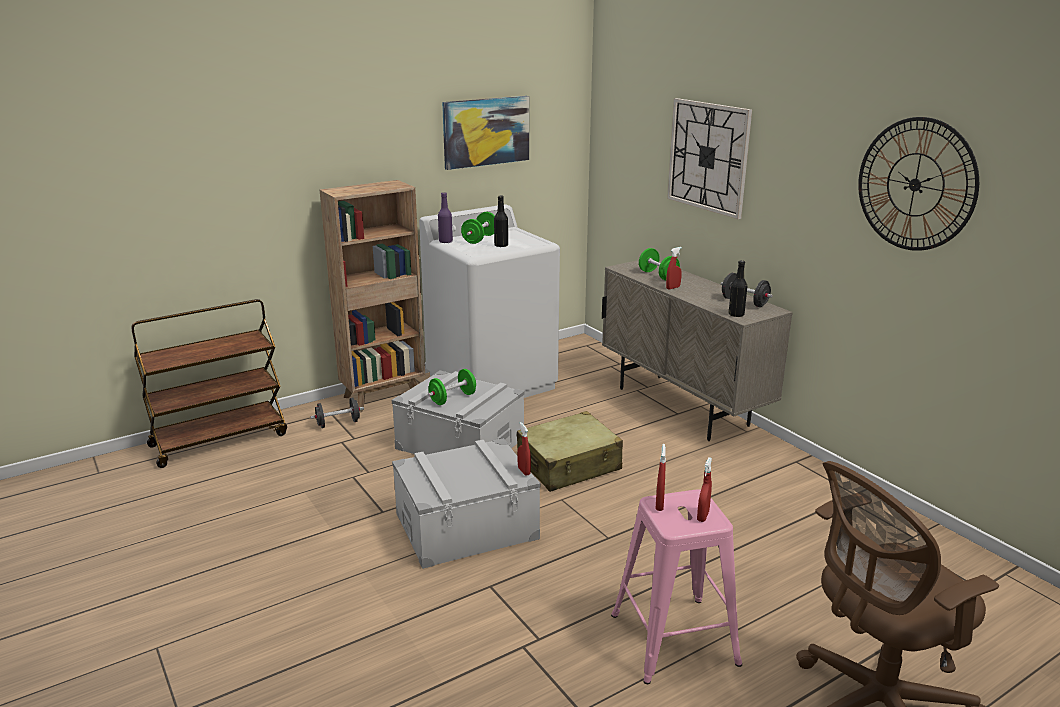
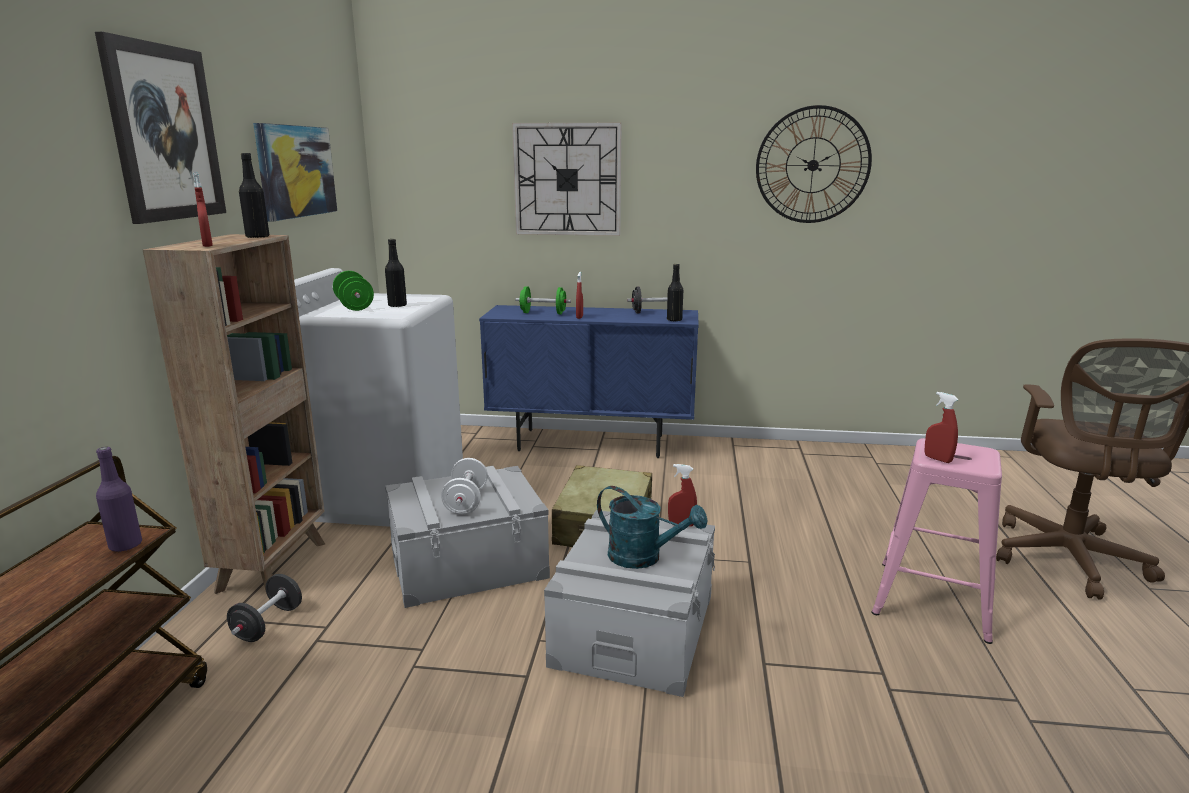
camera: 50 degrees left, 5 degrees down
green dumbbell [428,369,476,405] -> white dumbbell [441,458,488,515]
purple bottle [438,192,453,243] -> purple bottle moved to [96,447,142,552]
beige cabinet [602,260,793,441] -> blue cabinet [479,305,699,458]
red spray bottle [697,457,712,522] -> red spray bottle moved to [193,171,213,247]
none -> picture [95,32,226,224]
none -> black bottle [239,153,269,238]
none -> turquoise watering can [597,486,708,569]

